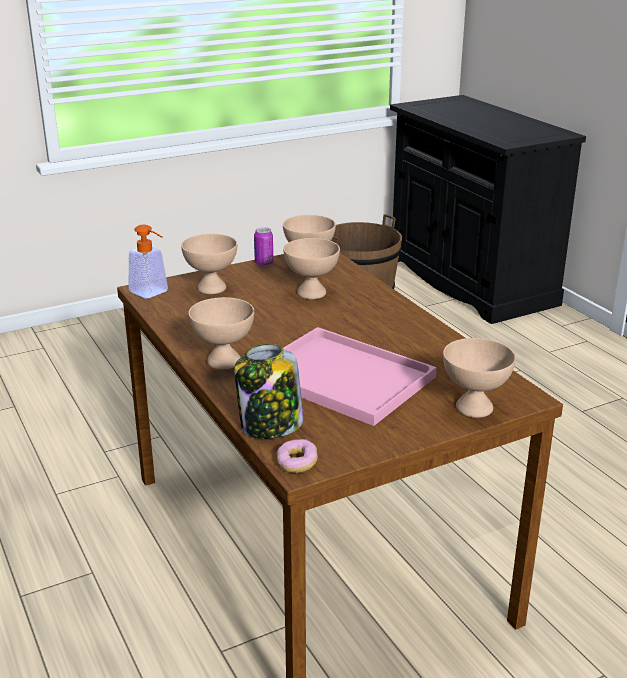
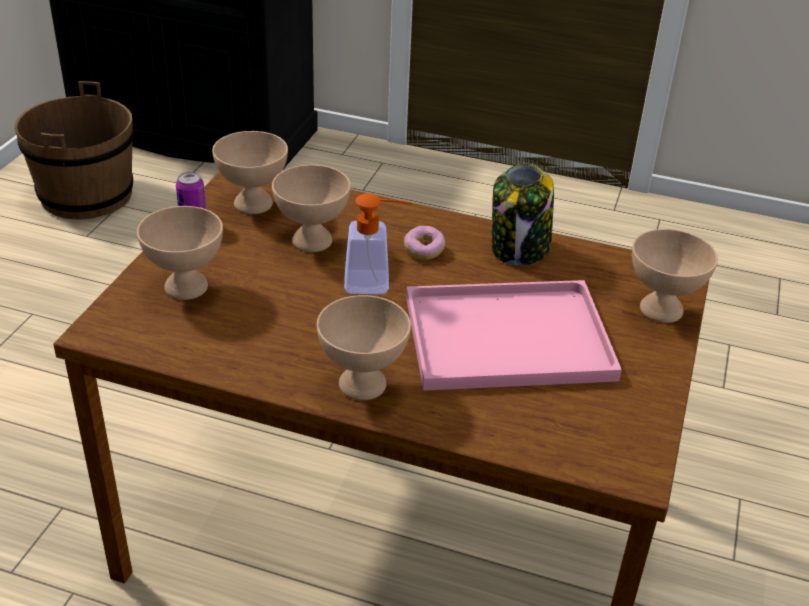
camera: 45 degrees left, 10 degrees up
soap dispenser [129,224,168,298] -> soap dispenser moved to [344,193,412,294]
jar [234,344,303,439] -> jar moved to [492,164,554,266]
donut [277,439,318,473] -> donut moved to [404,226,445,260]

